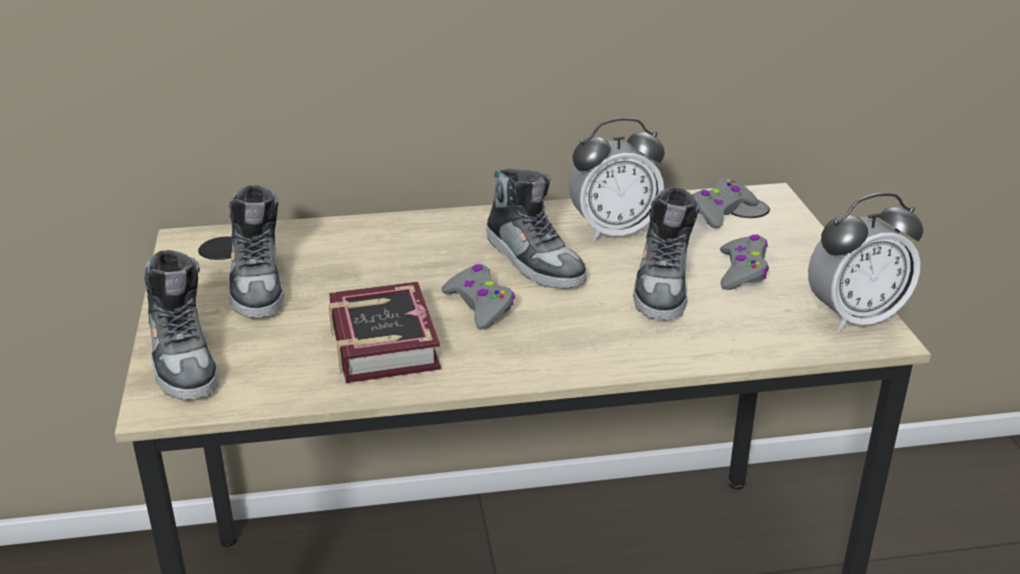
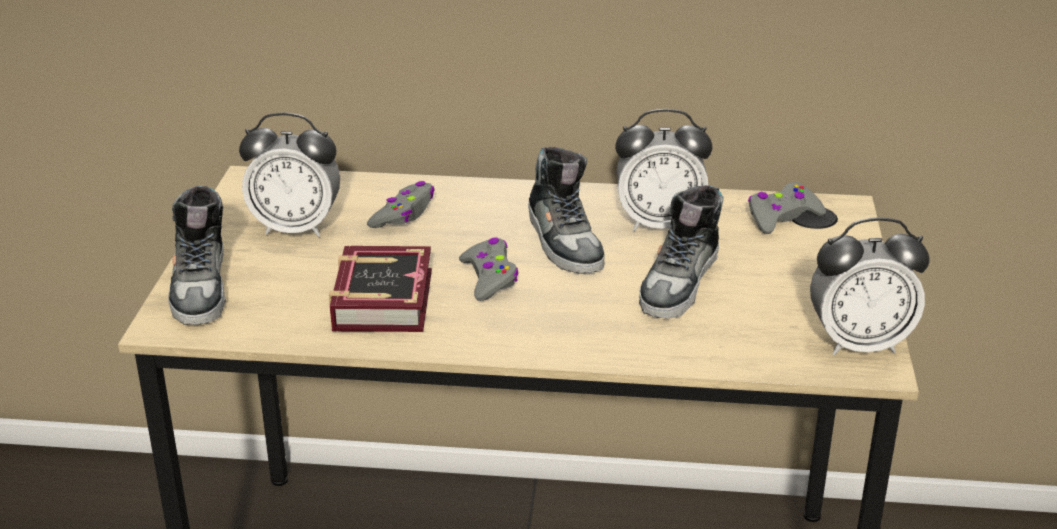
camera: 15 degrees right, 0 degrees up
shoe [229,185,285,318] -> alarm clock [239,112,340,237]
grey game controller [720,234,769,290] -> grey game controller moved to [367,181,434,228]

